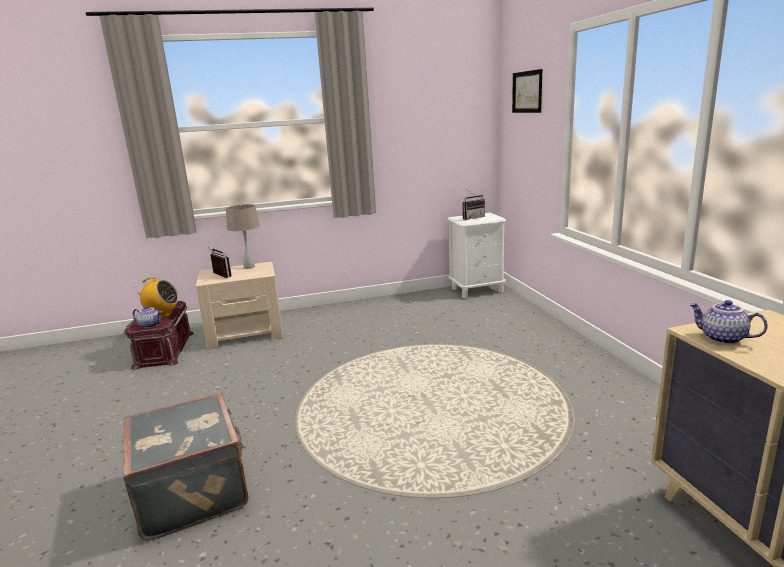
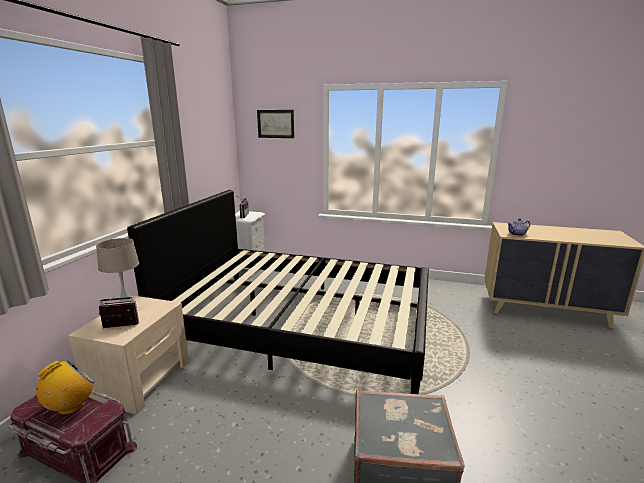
camera: 60 degrees left, 0 degrees up
teapot [133,306,162,328] -> none
none -> black bed [127,190,429,394]

